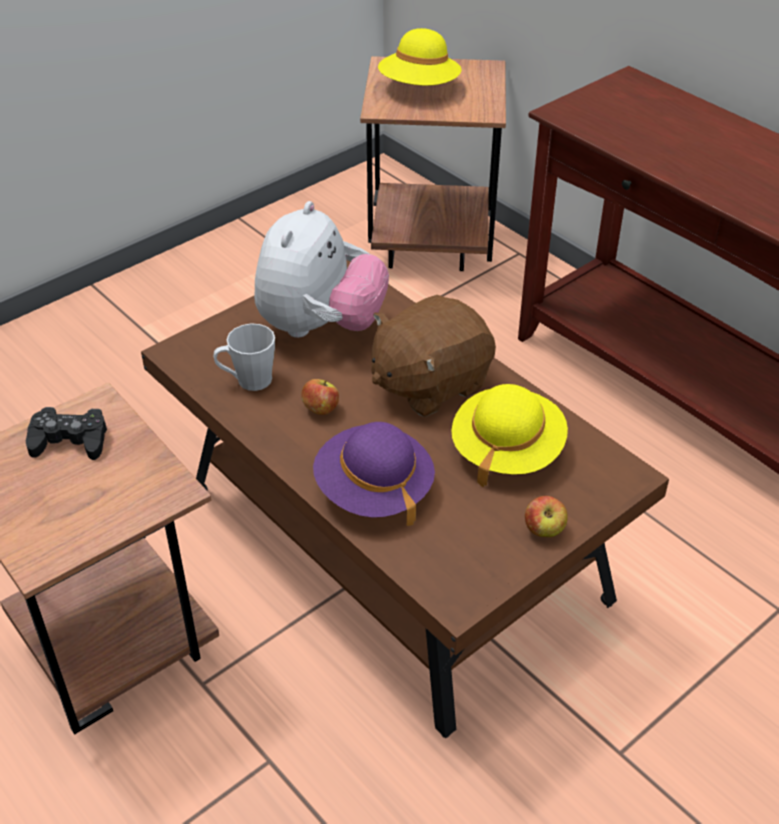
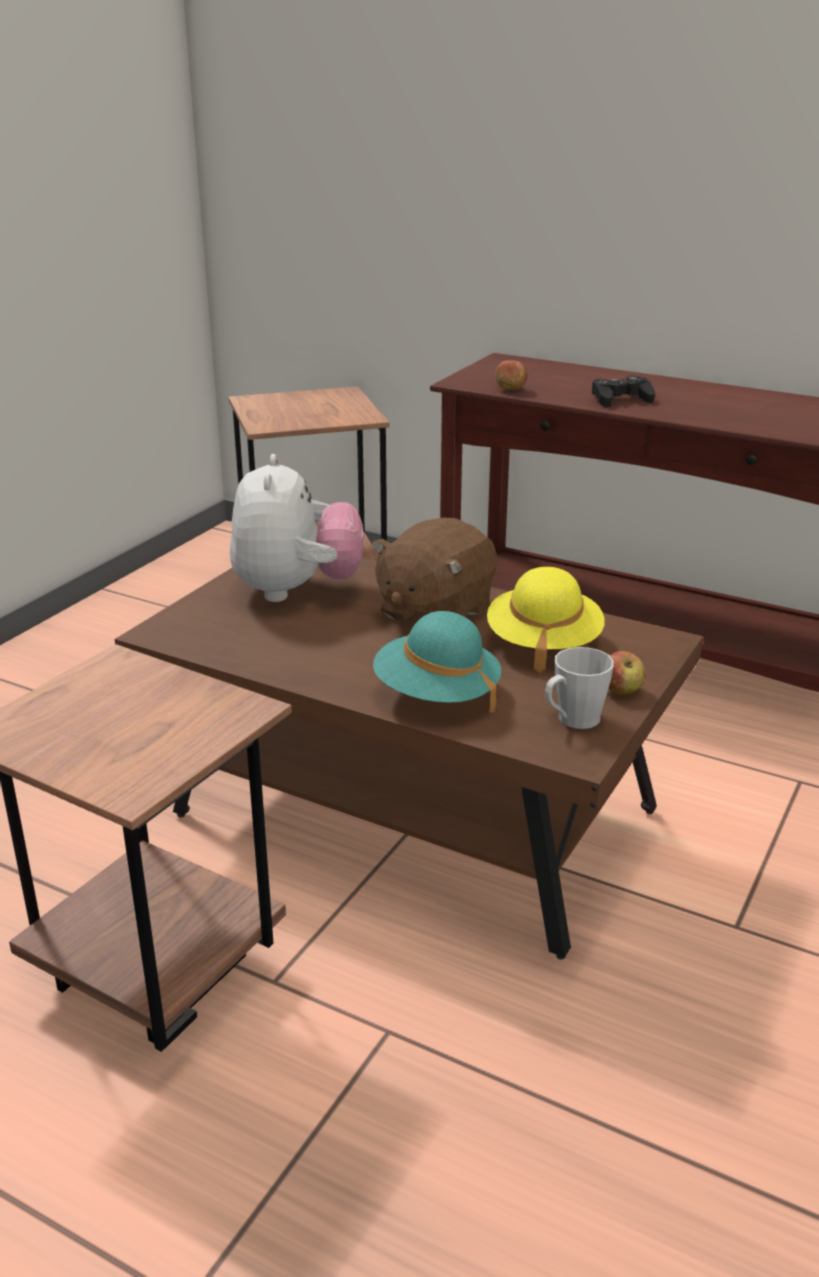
camera: 20 degrees left, 15 degrees down
black game controller [26,407,107,460] -> black game controller moved to [592,376,655,407]
grey mug [213,323,275,391] -> grey mug moved to [545,647,614,729]
apple [301,379,339,415] -> apple moved to [495,360,528,390]
purple hat [313,422,435,526] -> turquoise hat [373,611,501,713]
yellow hat [378,28,461,86] -> none

